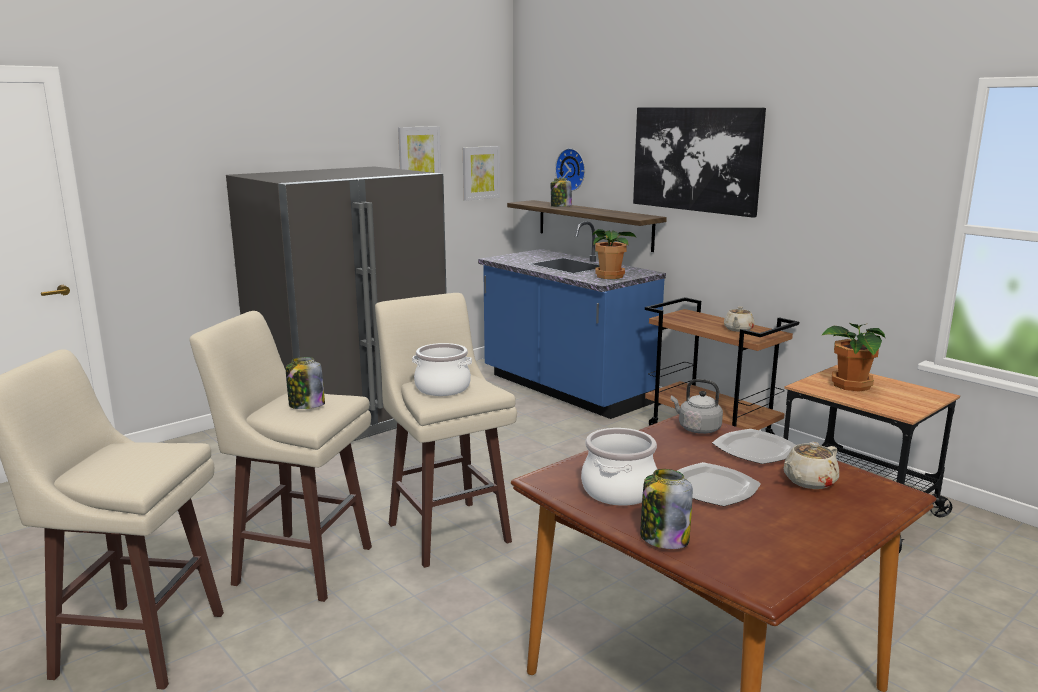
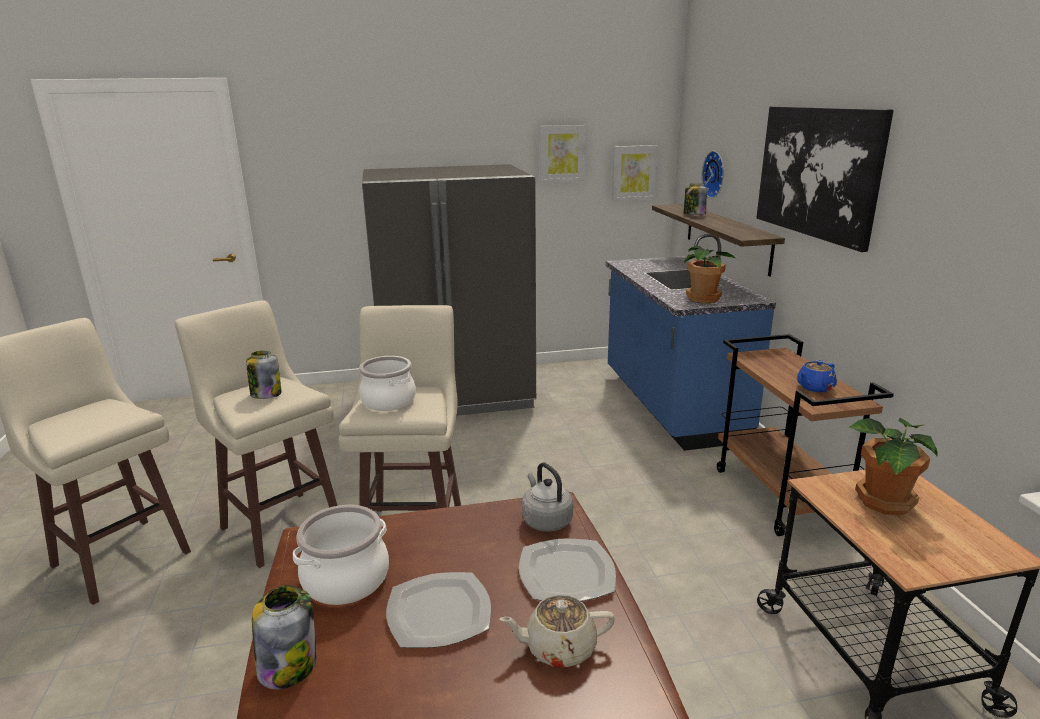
camera: 30 degrees right, 5 degrees up
beige teapot [724,306,755,332] -> blue teapot [797,360,837,392]

